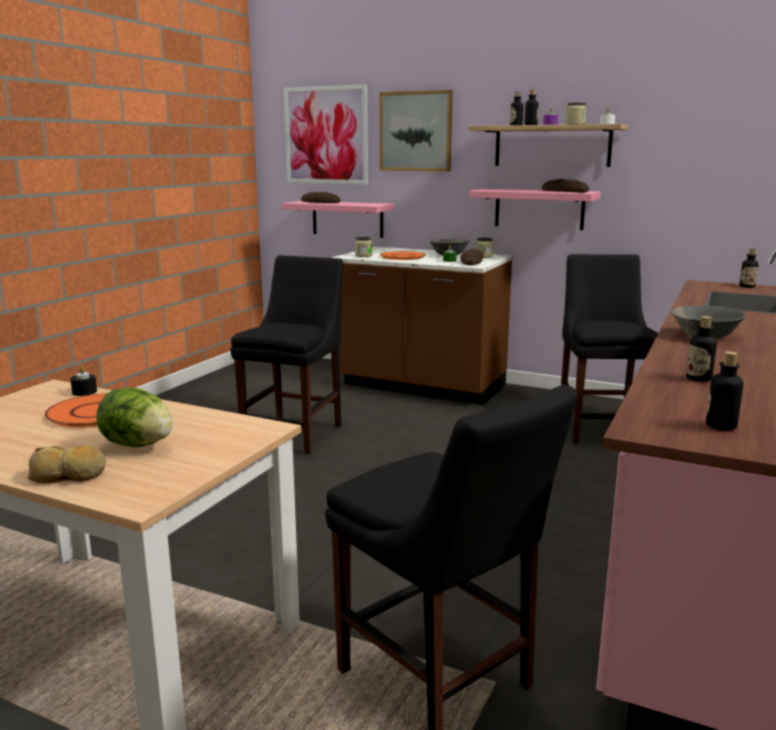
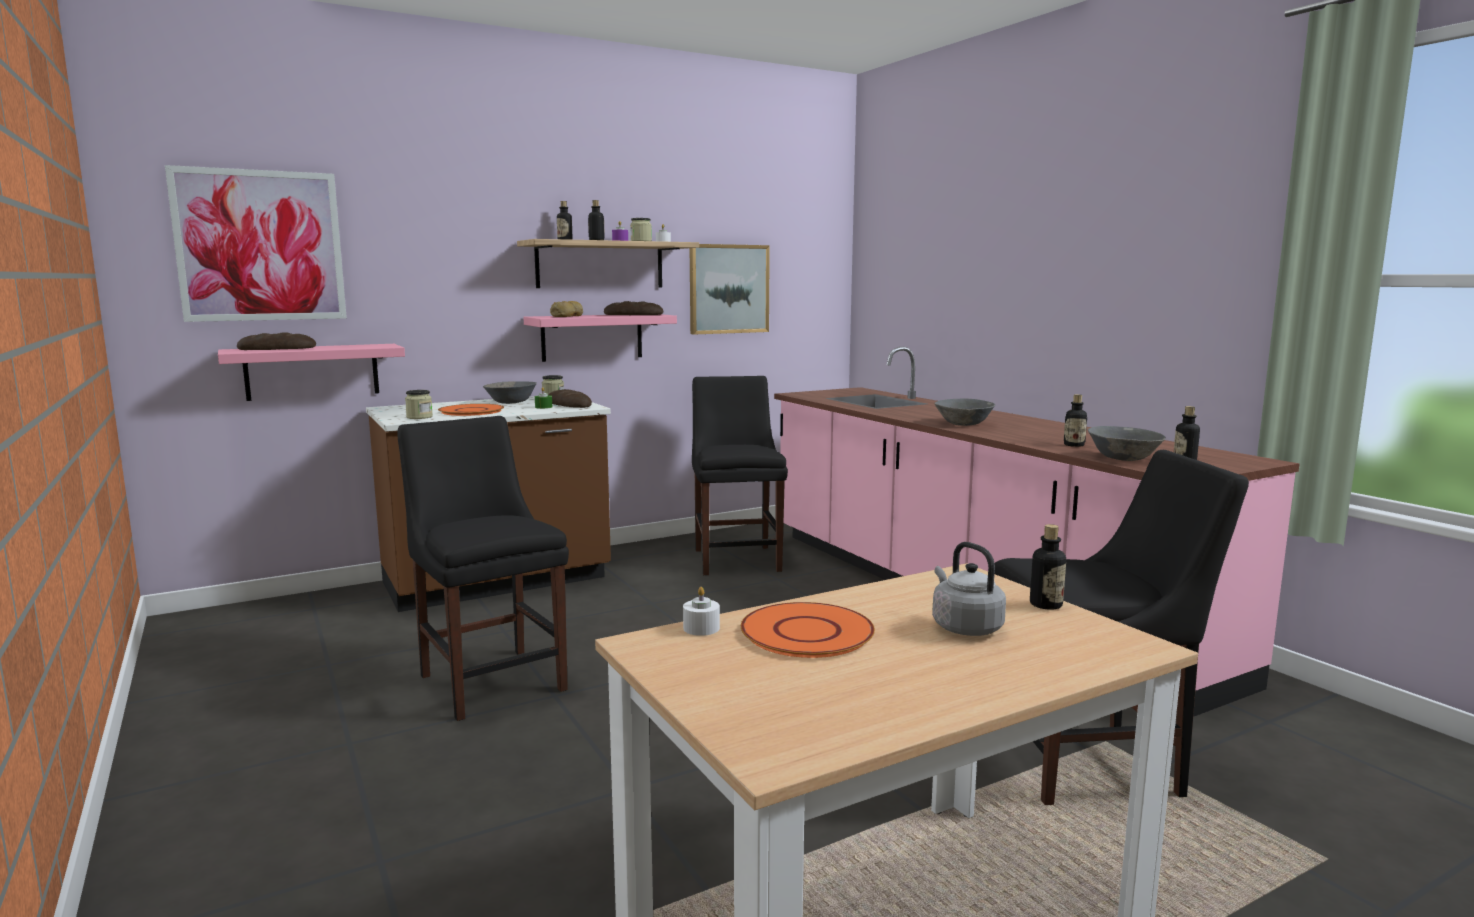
camera: 55 degrees left, 5 degrees down
bread [27,445,106,483] -> bread moved to [550,301,583,317]
black candle [70,365,97,396] -> white candle [683,587,720,636]
lettuce [96,387,173,447] -> grey kettle [932,542,1006,636]
picture [380,90,453,172] -> picture moved to [690,244,770,335]
black chair [561,254,658,444] -> black chair turned 45 degrees clockwise [692,376,788,575]
bottle [739,249,759,288] -> bottle moved to [1030,524,1066,610]
none -> grey bowl [1088,426,1166,461]

